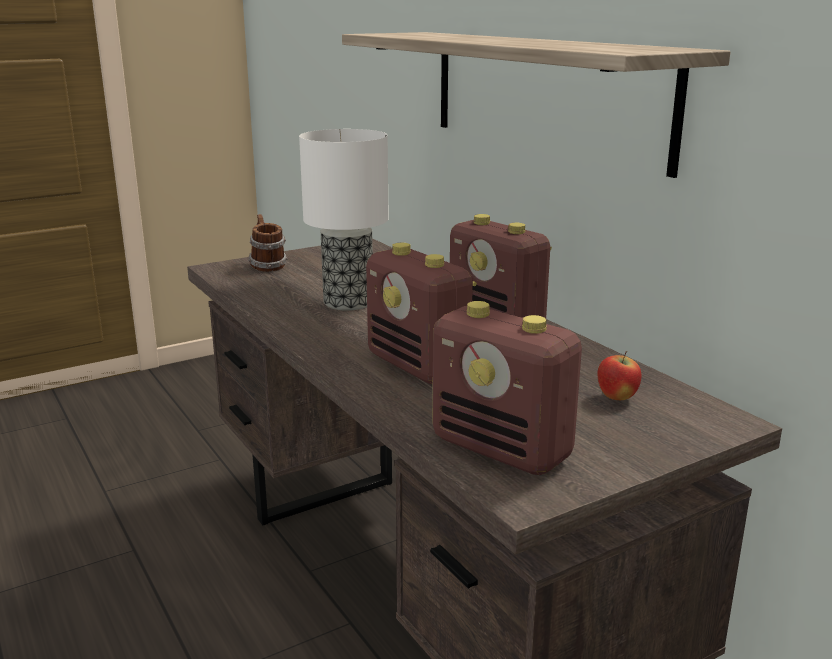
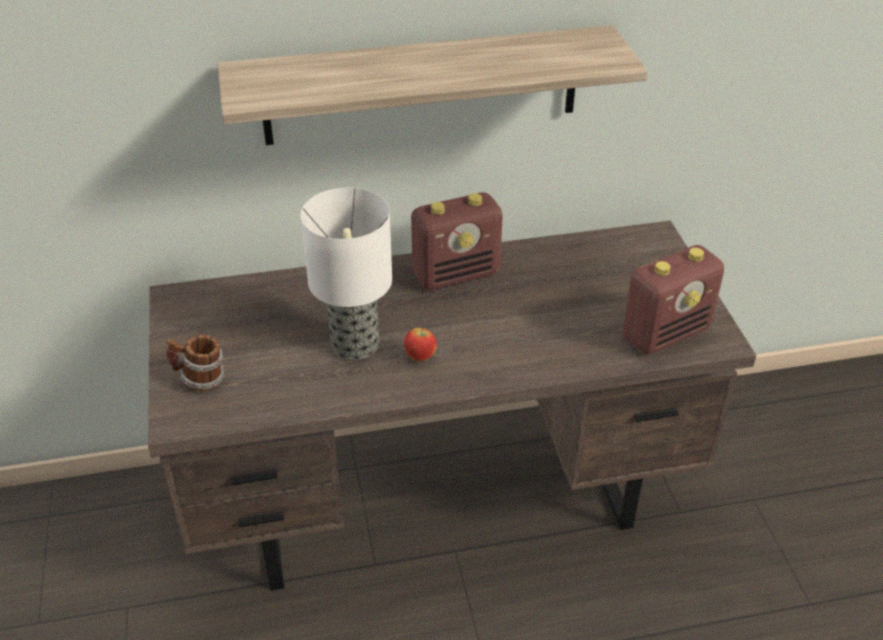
camera: 70 degrees left, 20 degrees up
radio [366,243,477,384] -> none
apple [597,351,641,400] -> apple moved to [404,326,437,361]

